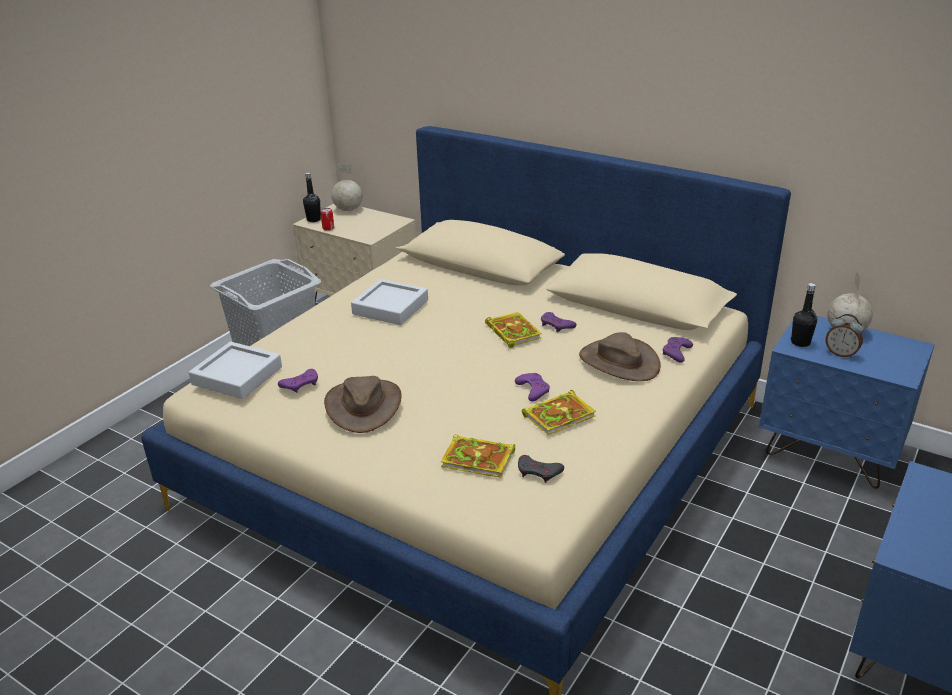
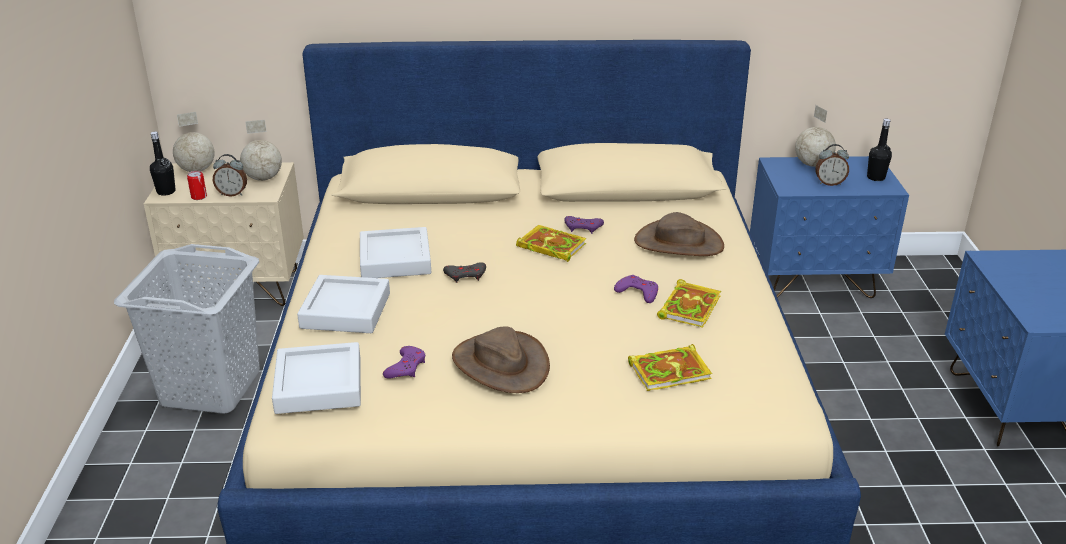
camera: 35 degrees left, 0 degrees up
grey game controller [518,455,564,483] -> grey game controller moved to [443,262,486,283]
purple game controller [663,337,693,363] -> none
black bottle [791,283,817,347] -> black bottle moved to [867,119,892,181]
none -> alarm clock [213,154,247,197]
none -> globe [240,120,282,181]
none -> grey tray [297,275,390,333]

